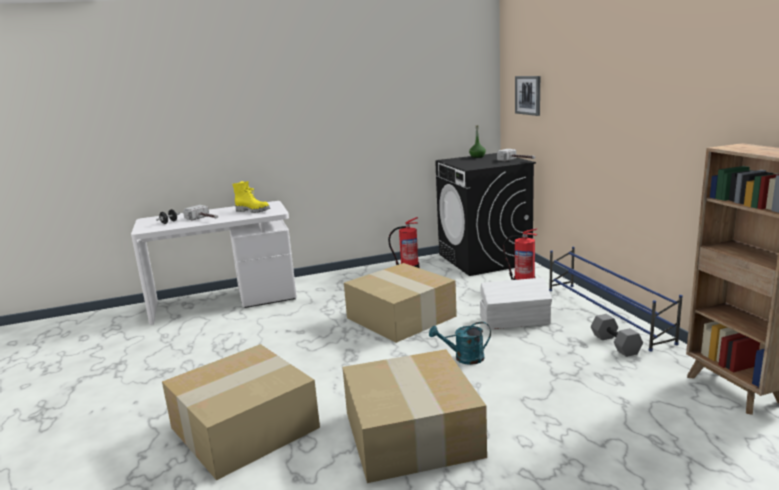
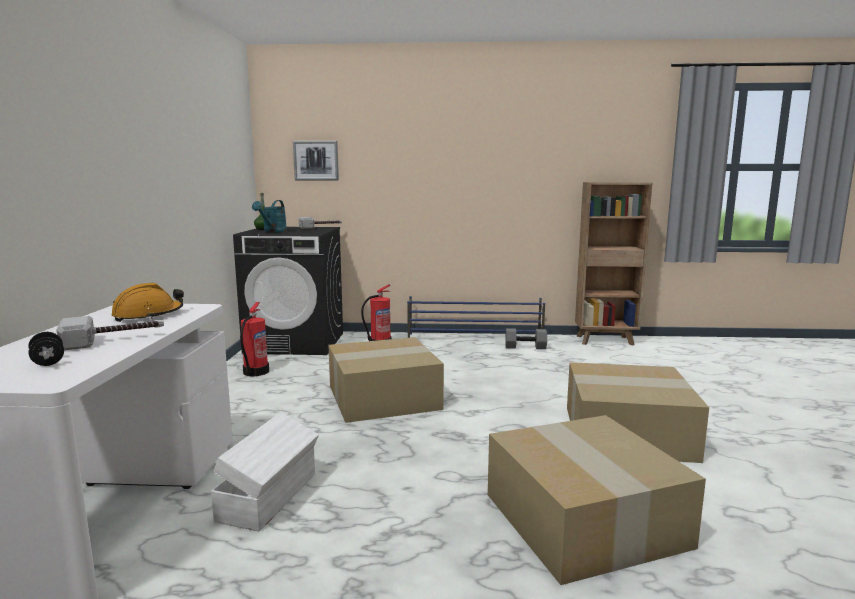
camera: 70 degrees left, 5 degrees down
yellow boot [232,181,270,213] -> orange hard hat [111,283,184,322]
turquoise watering can [429,322,491,365] -> turquoise watering can moved to [252,200,287,233]
white storage box [480,278,552,330] -> white storage box moved to [211,412,319,531]

